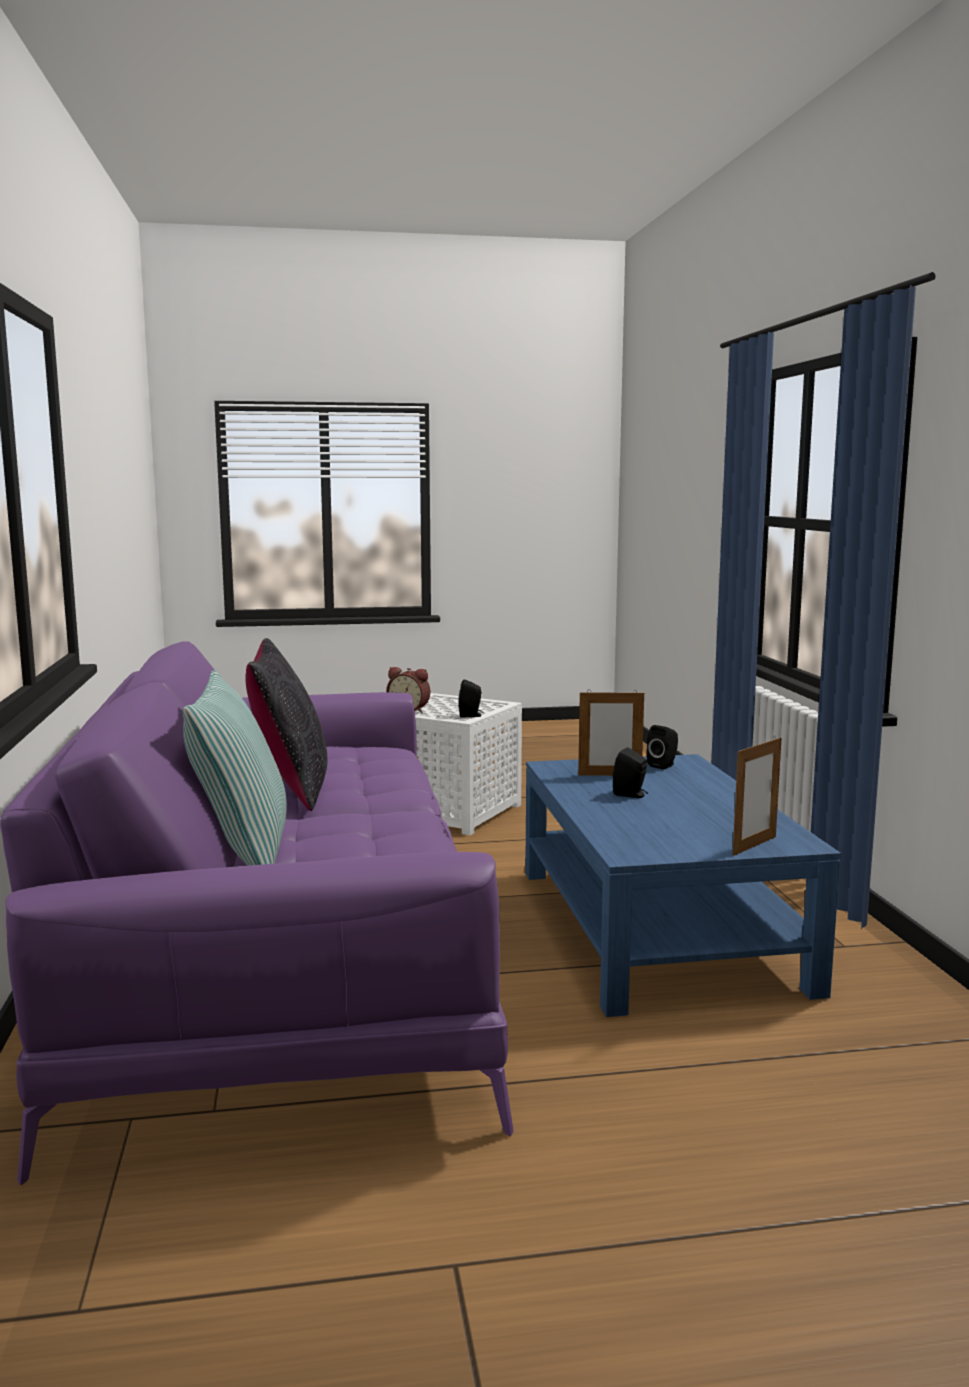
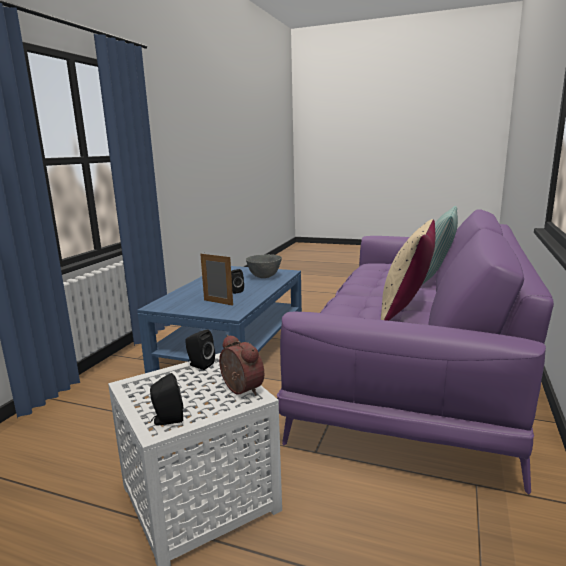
camera: 150 degrees left, 5 degrees up
black pillow [245,638,327,811] -> beige pillow [381,219,436,321]
black speaker [646,725,678,769] -> black speaker moved to [150,373,183,425]
picture frame [733,737,782,856] -> none
none -> grey bowl [246,254,282,278]

